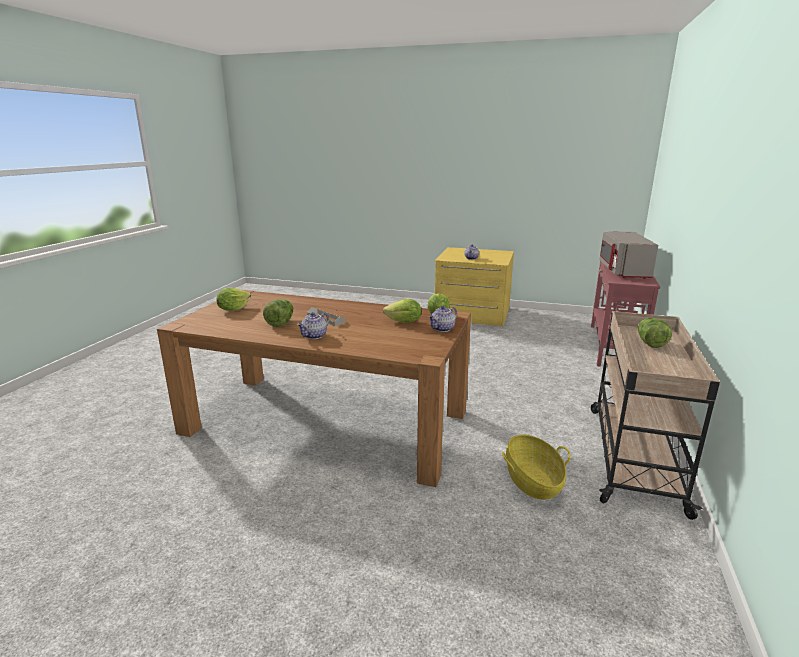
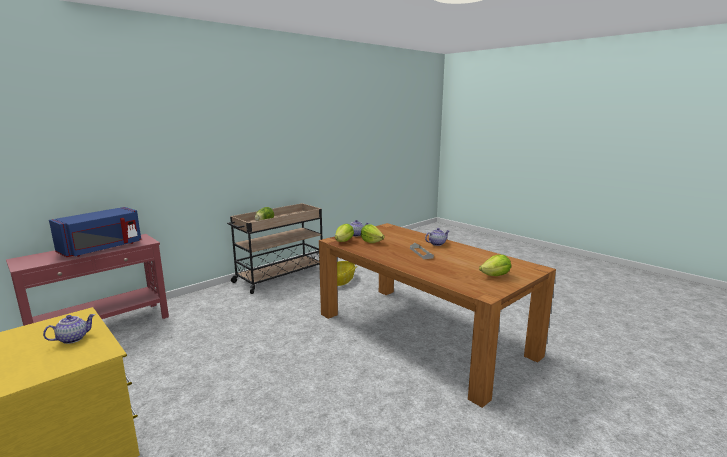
camera: 150 degrees left, 5 degrees down
lettuce [263,299,293,327] -> none
grey microwave [599,231,658,279] -> blue microwave [49,207,141,257]

